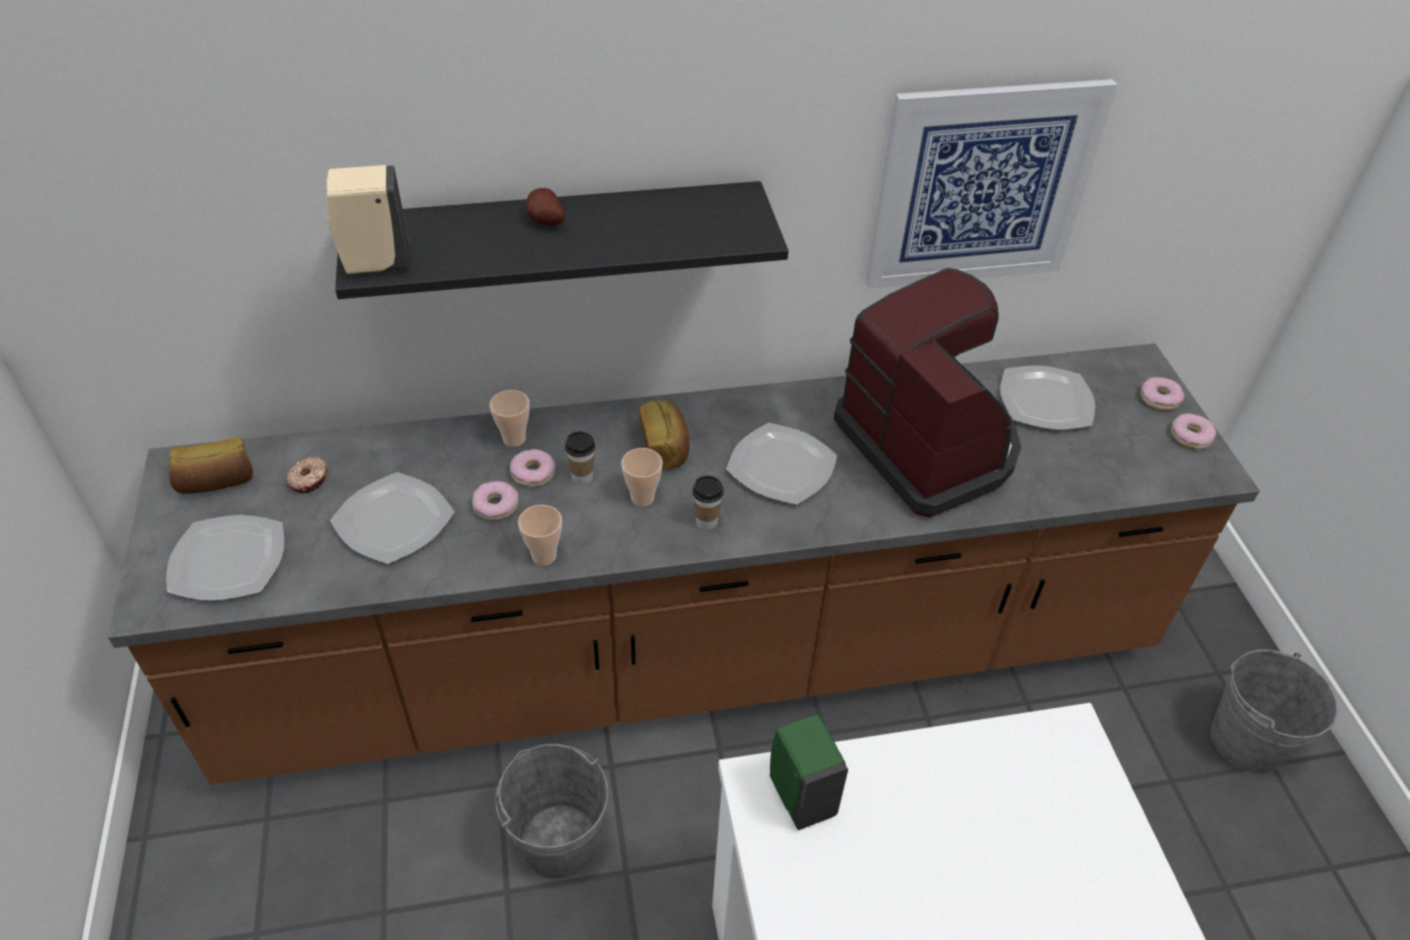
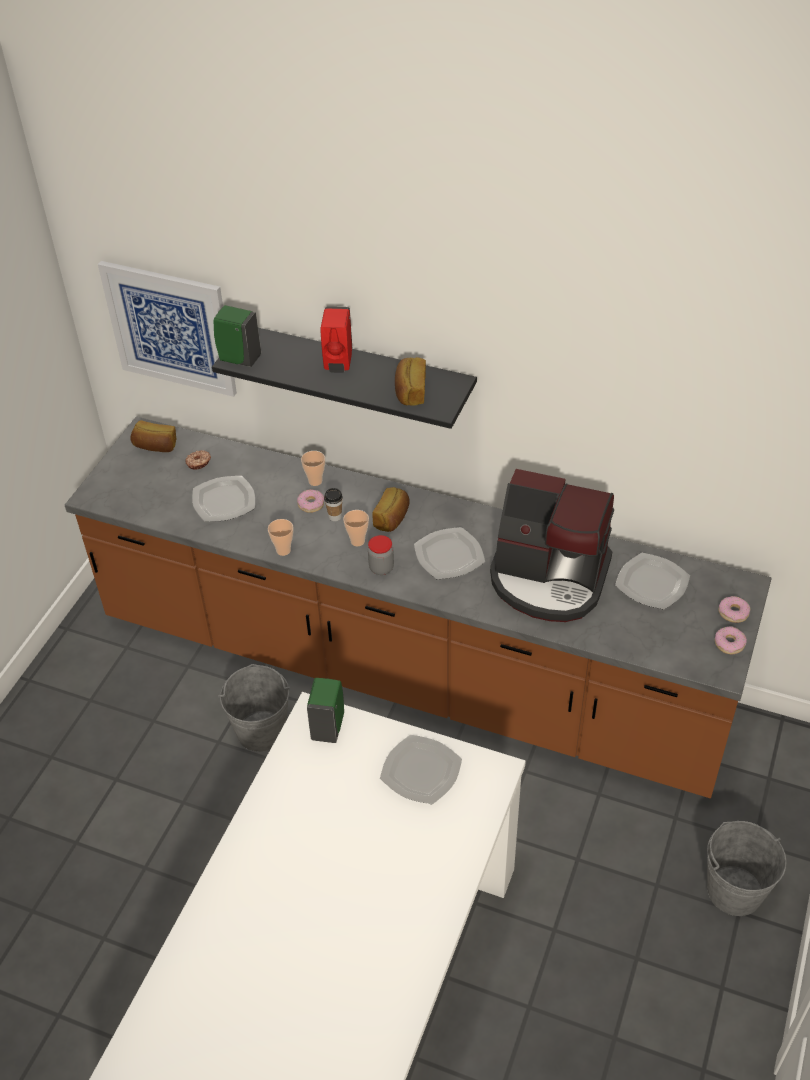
camera: 35 degrees right, 0 degrees up
plate [167,515,284,601] -> plate moved to [380,735,462,804]
beige soap dispenser [327,165,410,274] -> green soap dispenser [214,305,261,367]
donut [472,481,519,521] -> none
potato [526,188,565,226] -> red soap dispenser [320,306,352,373]
cup [692,475,724,530] -> jar [368,535,394,575]
coffee machine [834,268,1021,517] -> coffee machine turned 105 degrees clockwise [490,469,614,622]
picture [865,79,1117,289] -> picture moved to [98,261,237,397]
none -> bread [395,357,426,406]

